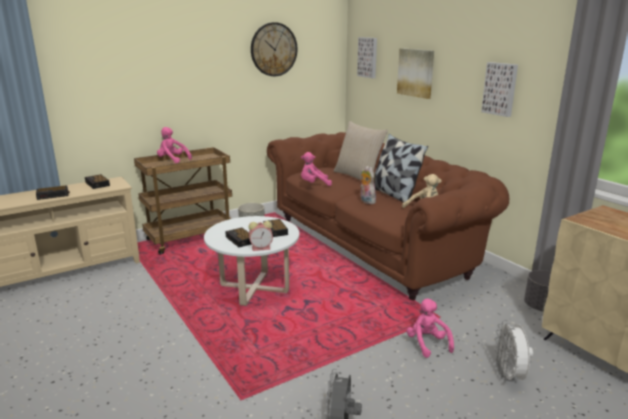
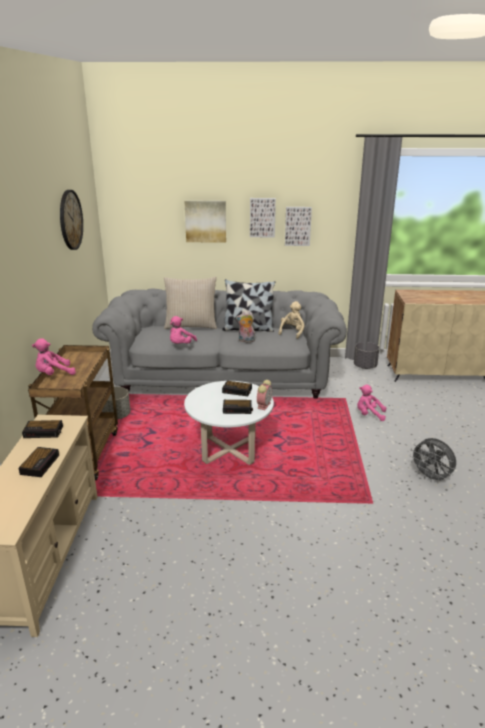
camera: 55 degrees left, 5 degrees up
brown sofa [267,132,509,300] -> grey sofa [92,288,347,399]
picture [357,37,377,78] -> picture moved to [250,198,276,237]
white fan [494,320,533,383] -> none

